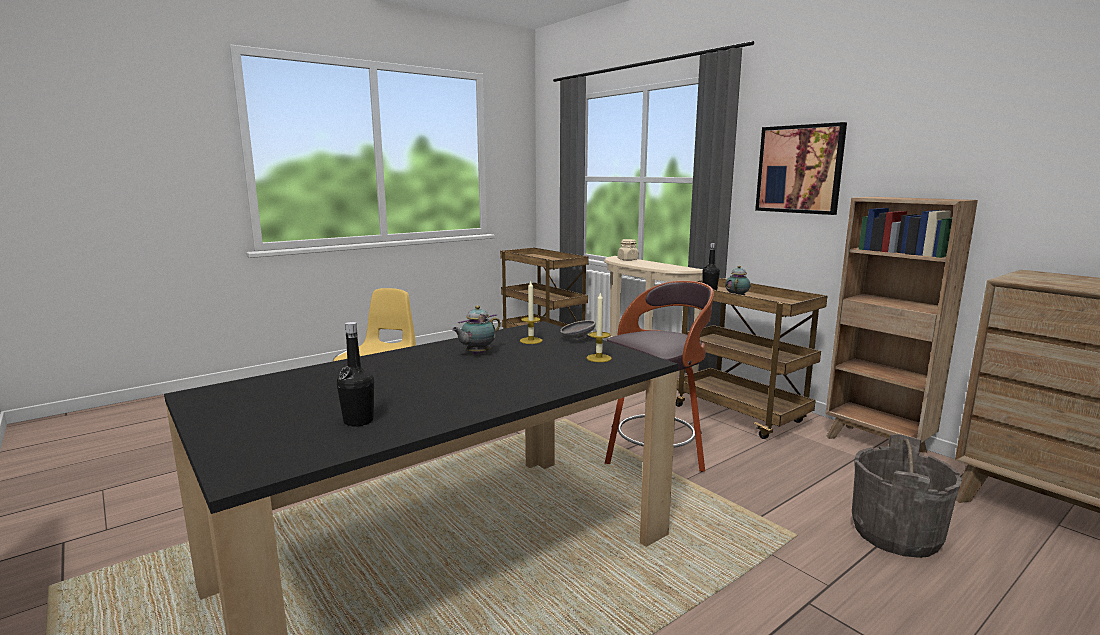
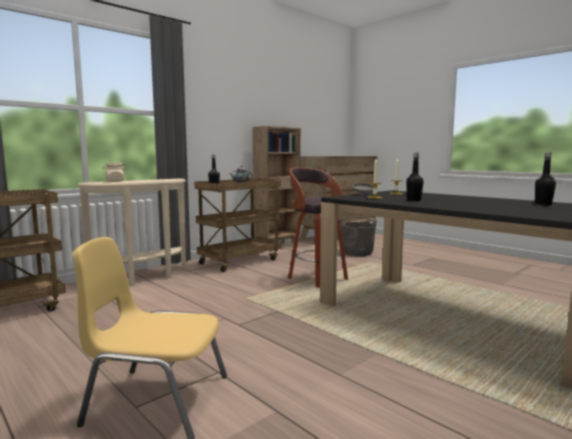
camera: 95 degrees left, 5 degrees down
teapot [452,305,501,354] -> black bottle [406,153,424,201]
picture [755,122,847,215] -> none

